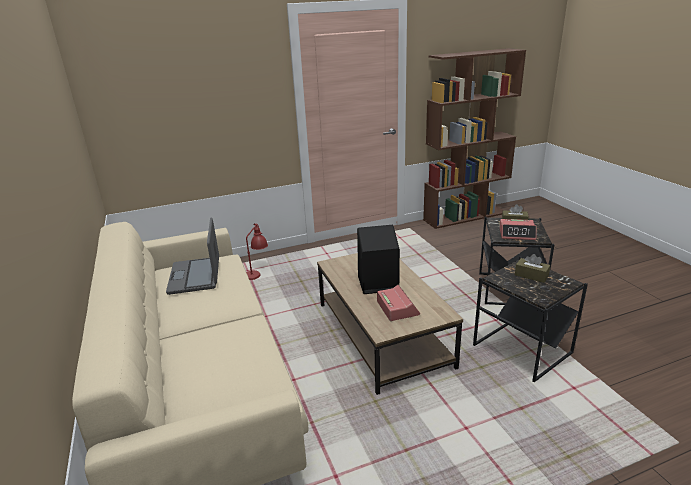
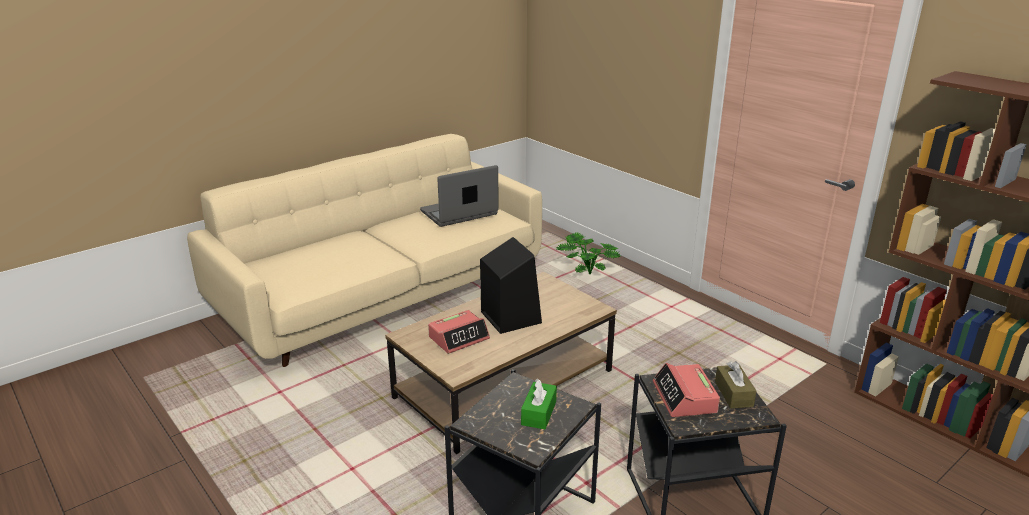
camera: 70 degrees right, 0 degrees up
red table lamp [246,223,268,280] -> potted plant [557,232,620,274]
brown tissue box [515,254,550,283] -> green tissue box [521,379,557,429]

